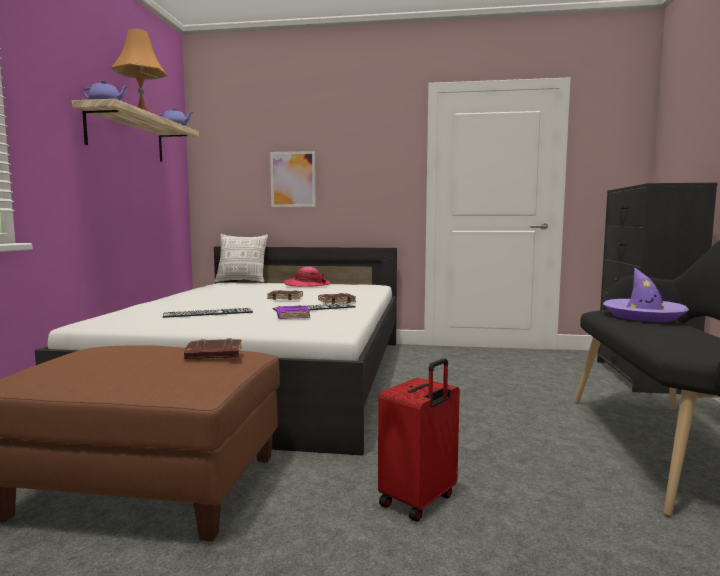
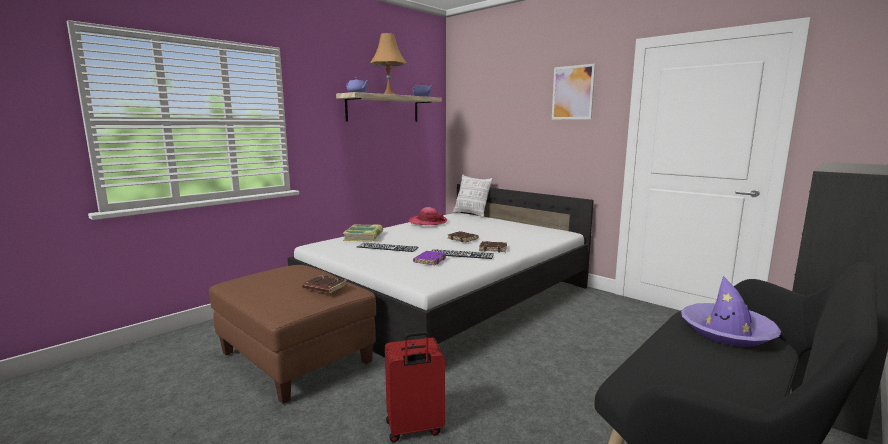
camera: 35 degrees right, 5 degrees up
picture [270,151,315,207] -> picture moved to [552,64,595,119]
hat [283,267,331,287] -> hat moved to [409,207,447,225]
none -> book [343,224,383,242]

